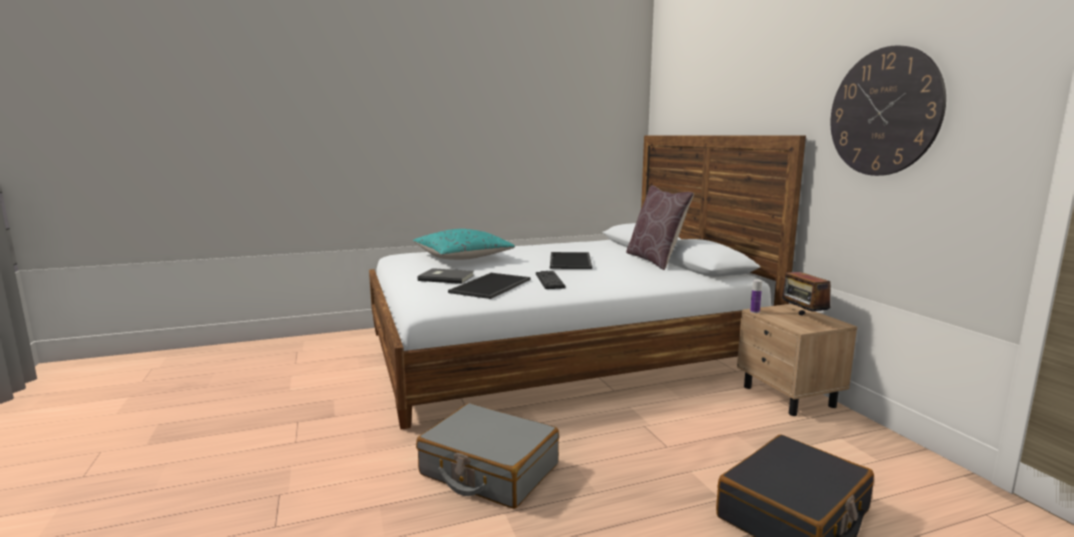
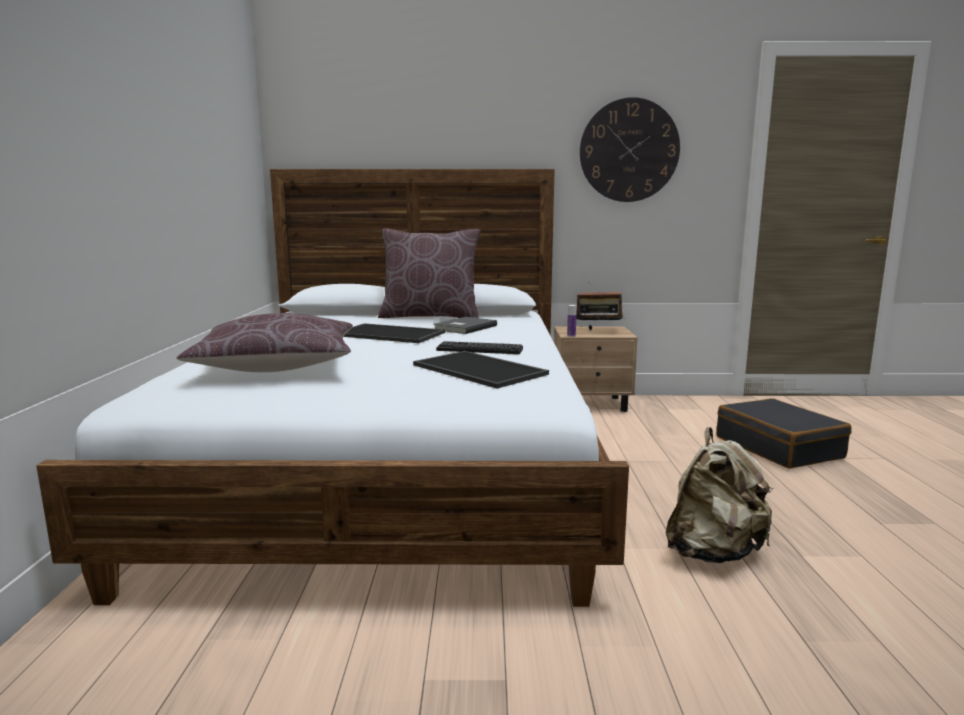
camera: 70 degrees left, 0 degrees up
turquoise pillow [413,229,515,260] -> brown pillow [177,313,353,372]
grey suitcase [416,403,559,509] -> beige backpack [666,427,773,563]
grey book [417,268,474,284] -> grey book moved to [433,317,497,334]

